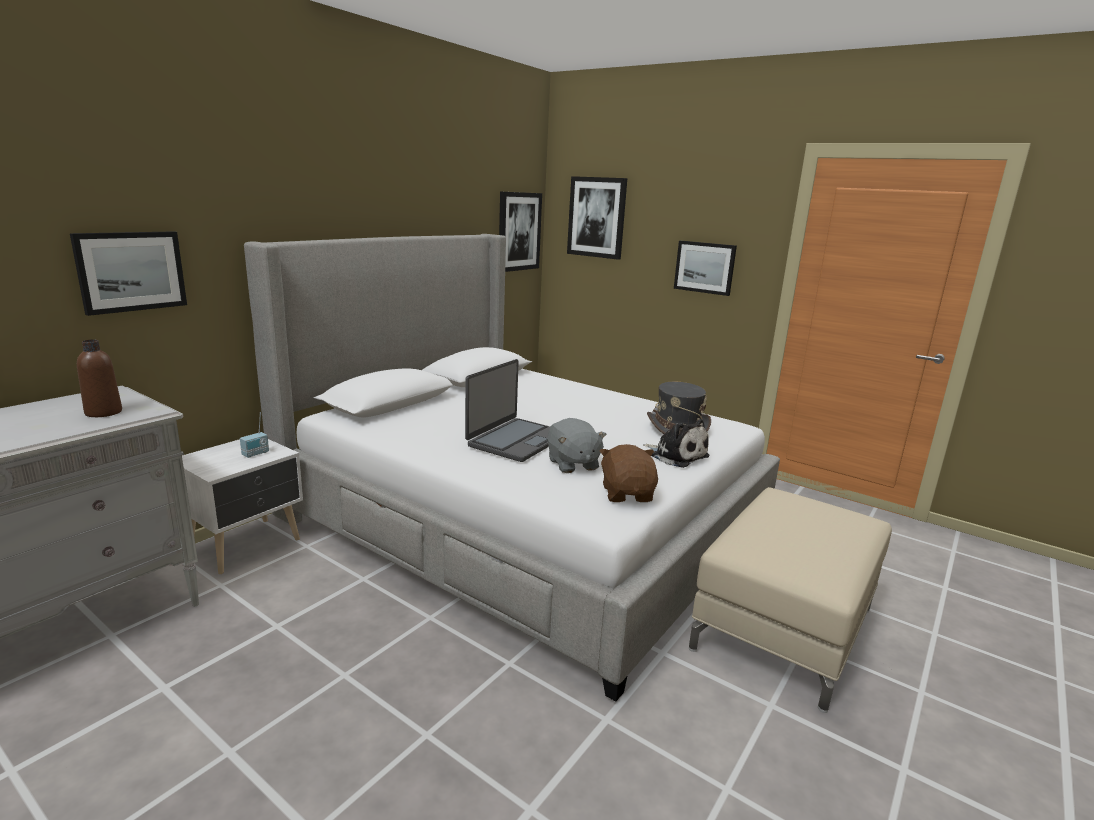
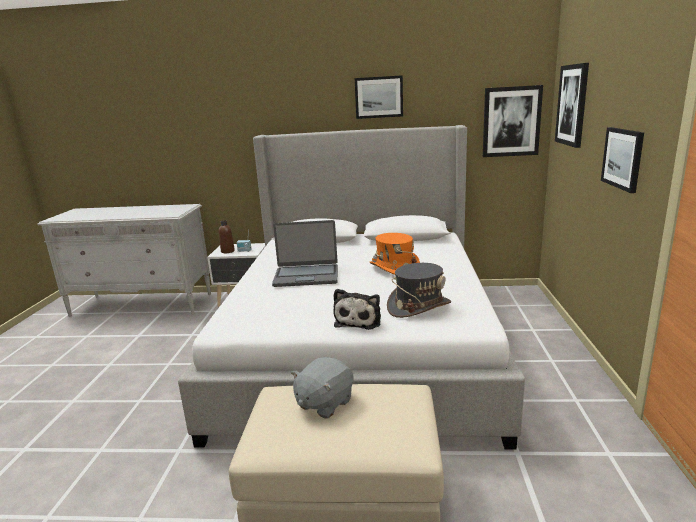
camera: 60 degrees right, 0 degrees up
picture [70,231,187,316] -> picture moved to [355,75,403,119]
brown bottle [77,339,122,417] -> brown bottle moved to [219,220,235,253]
grey plush toy [547,418,607,473] -> grey plush toy moved to [291,357,353,418]
brown plush toy [600,444,658,502] -> none
none -> orange hat [370,233,420,275]

